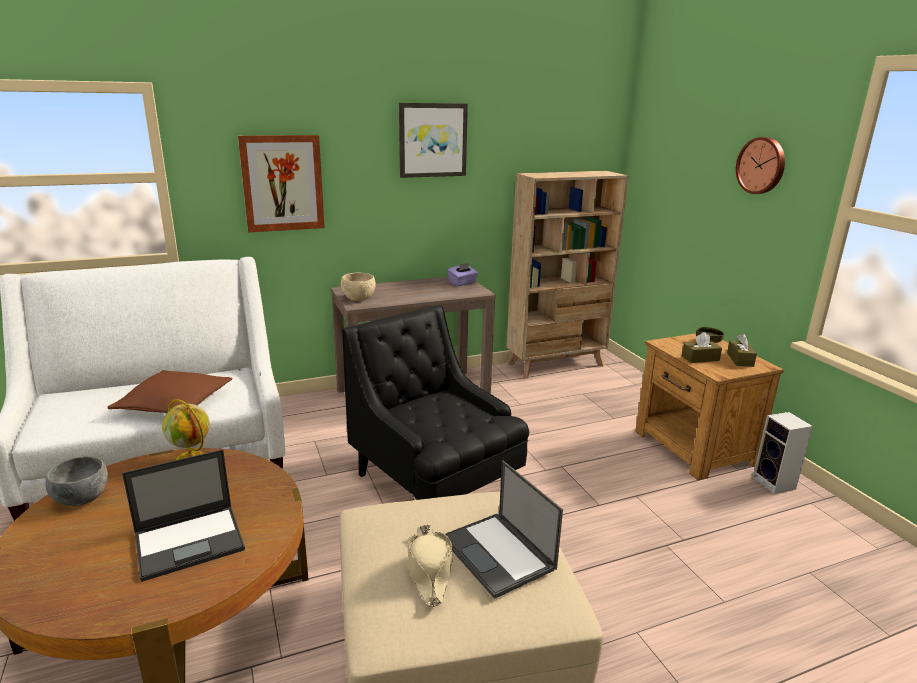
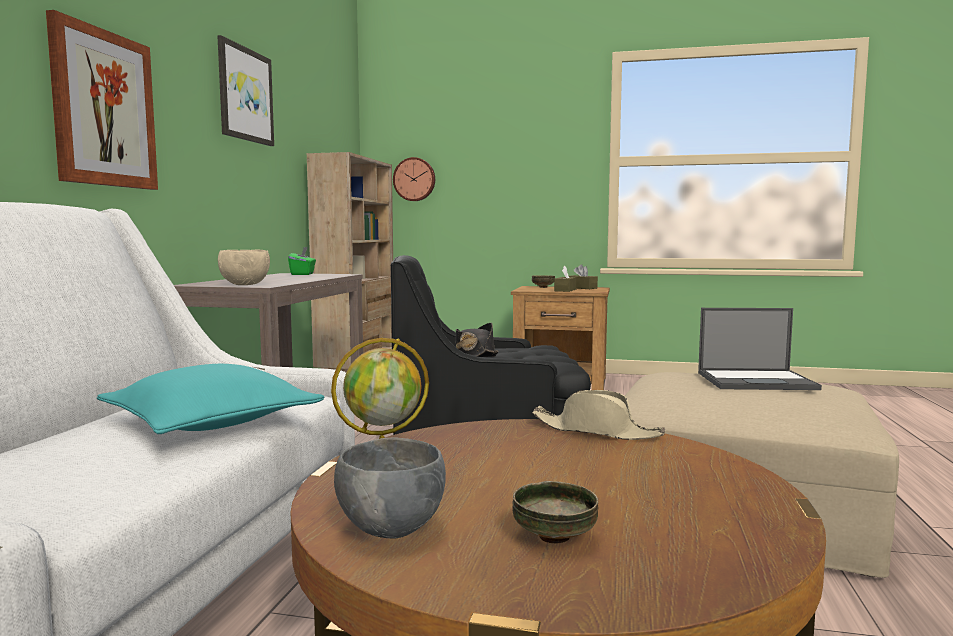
camera: 55 degrees left, 15 degrees down
brown pillow [108,370,232,413] -> turquoise pillow [97,364,324,434]
laptop [122,449,245,582] -> none
beige hat [407,525,453,607] -> beige hat moved to [532,390,665,440]
purple tissue box [447,263,478,286] -> green tissue box [288,247,316,275]
wall clock [736,137,785,194] -> wall clock moved to [393,157,435,201]
speaker [753,412,813,494] -> none
none -> black hat [455,323,498,357]
none -> bowl [512,481,598,543]

